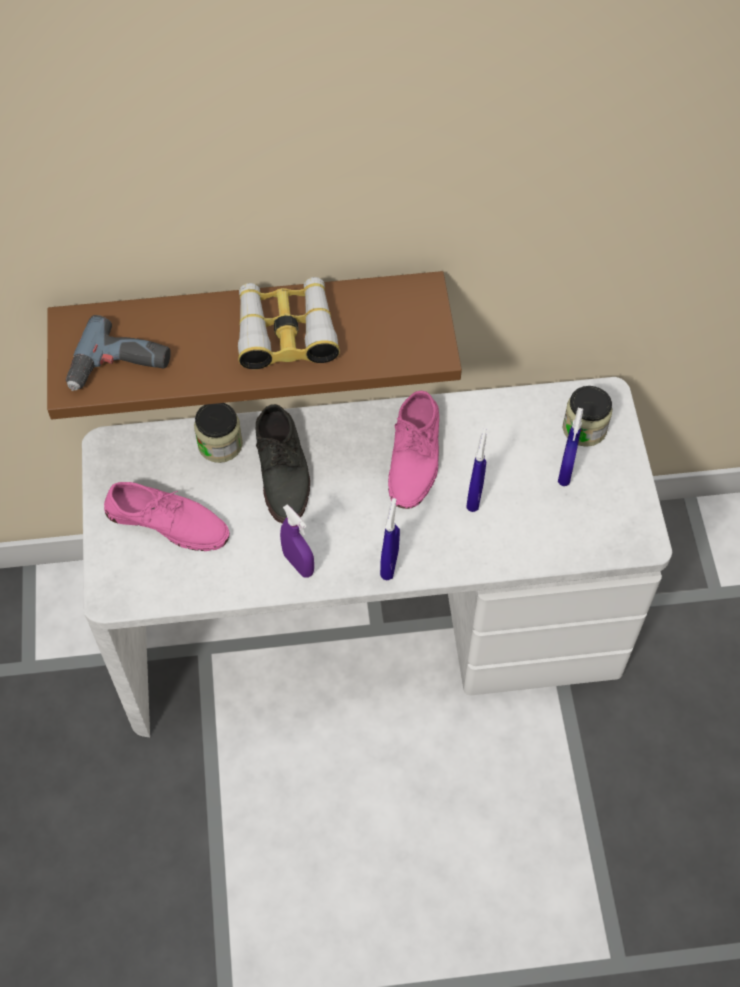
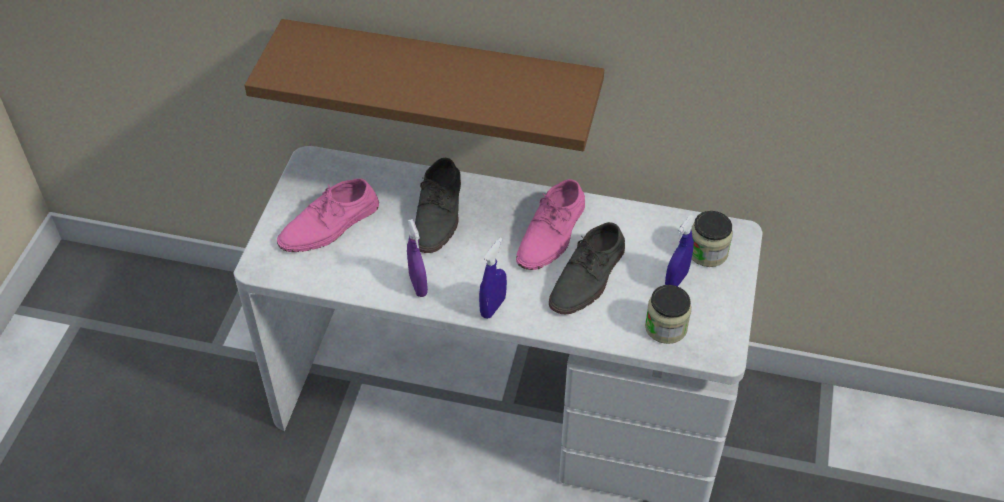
camera: 20 degrees right, 10 degrees down
power drill [66,315,171,391] -> none
pink shoe [104,482,230,551] -> pink shoe turned 105 degrees clockwise [277,179,379,252]
jar [194,403,243,463] -> jar moved to [645,285,692,344]
binoculars [238,277,340,369] -> none
blue spray bottle [466,429,487,512] -> grey shoe [549,222,625,314]

